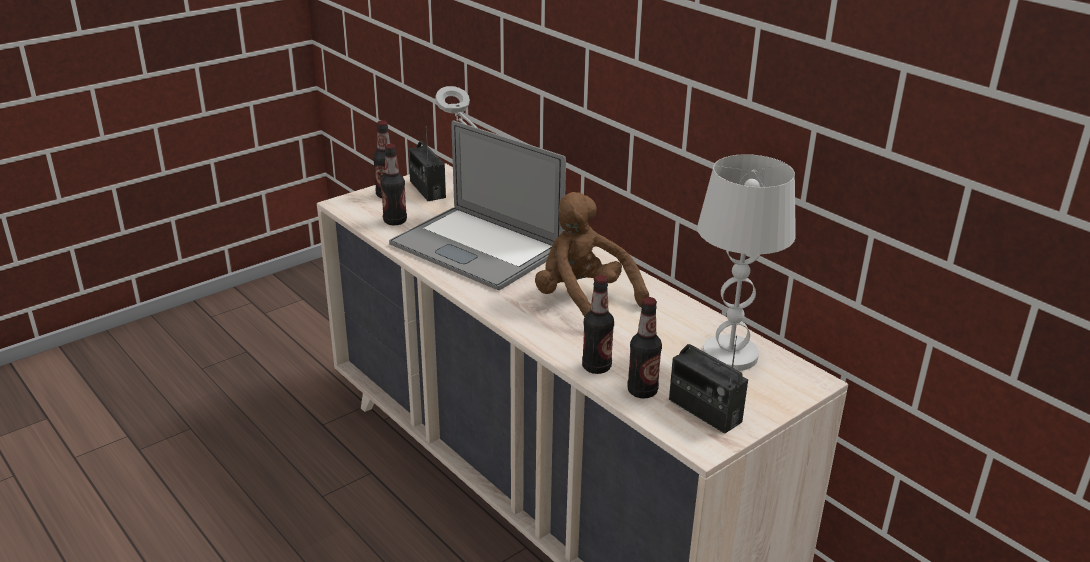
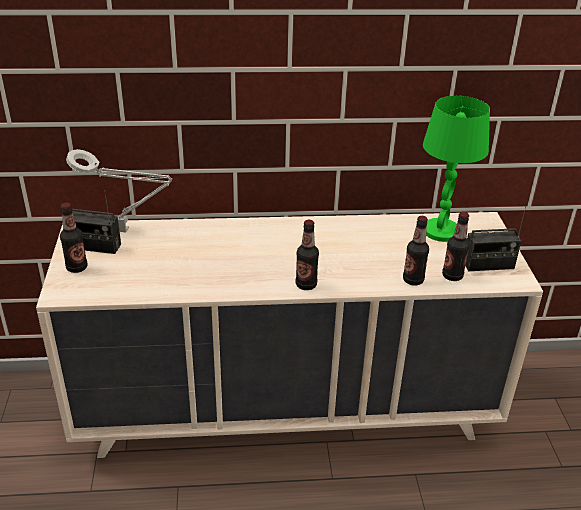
camera: 55 degrees left, 5 degrees up
bottle [380,144,407,225] -> bottle moved to [296,220,319,290]
laptop [389,120,566,290] -> none
brown plush toy [535,192,649,317] -> none
white table lamp [697,154,796,371] -> green table lamp [423,96,490,242]

